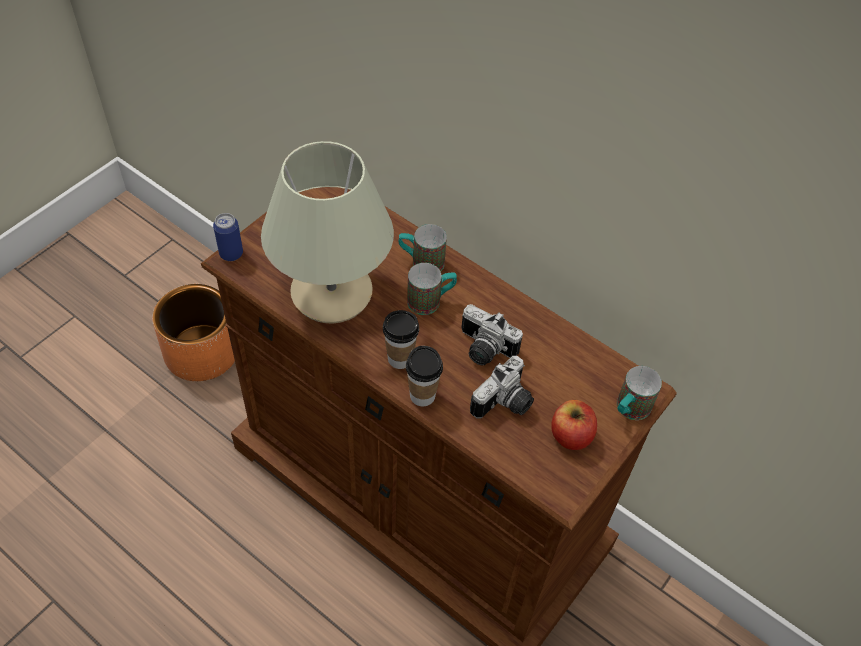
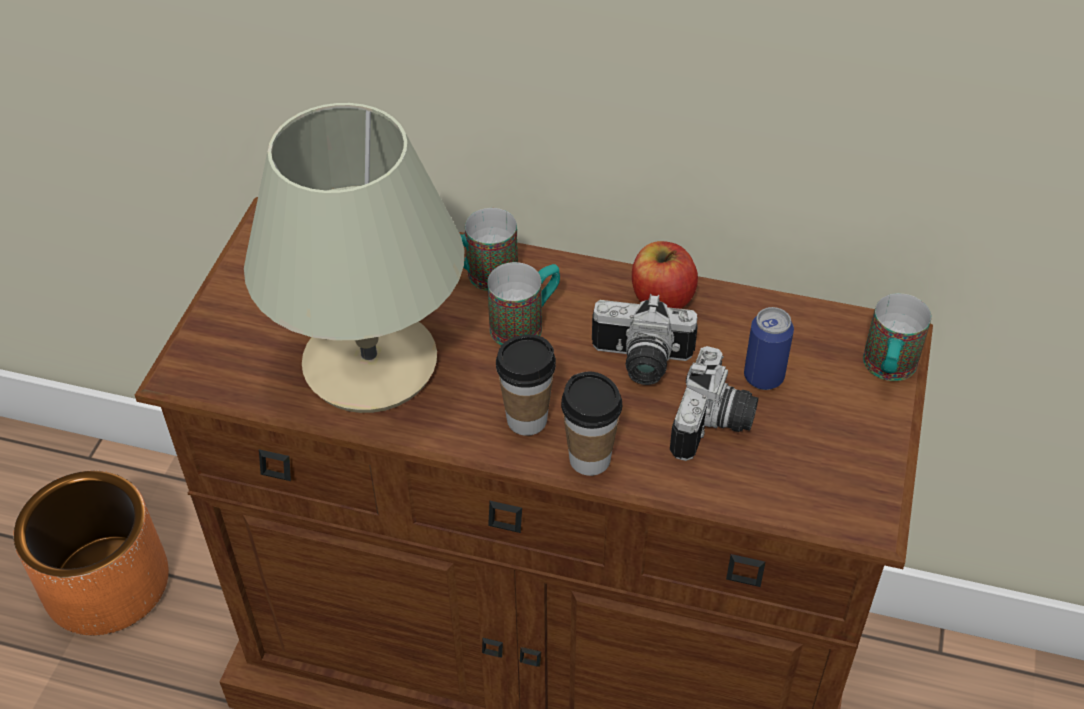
camera: 20 degrees left, 5 degrees down
can [213,213,243,261] -> can moved to [744,307,794,390]
apple [551,400,597,450] -> apple moved to [632,241,698,309]

